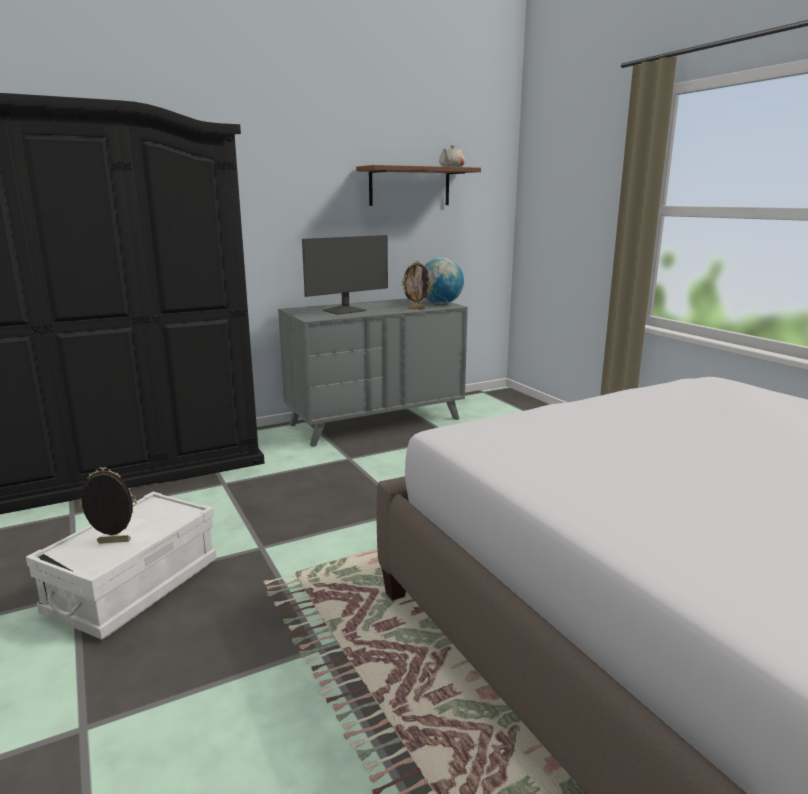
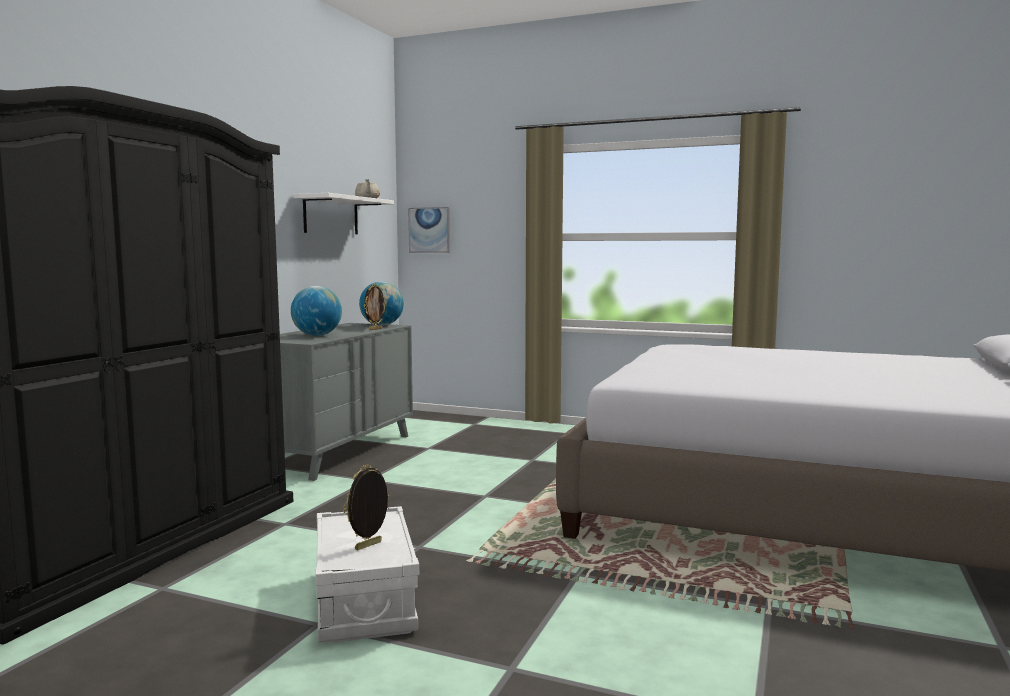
camera: 40 degrees left, 10 degrees down
monitor [302,235,388,315] -> globe [291,286,342,336]
brown shelf [356,165,481,206] -> white shelf [294,193,394,234]
none -> picture [408,207,450,253]

